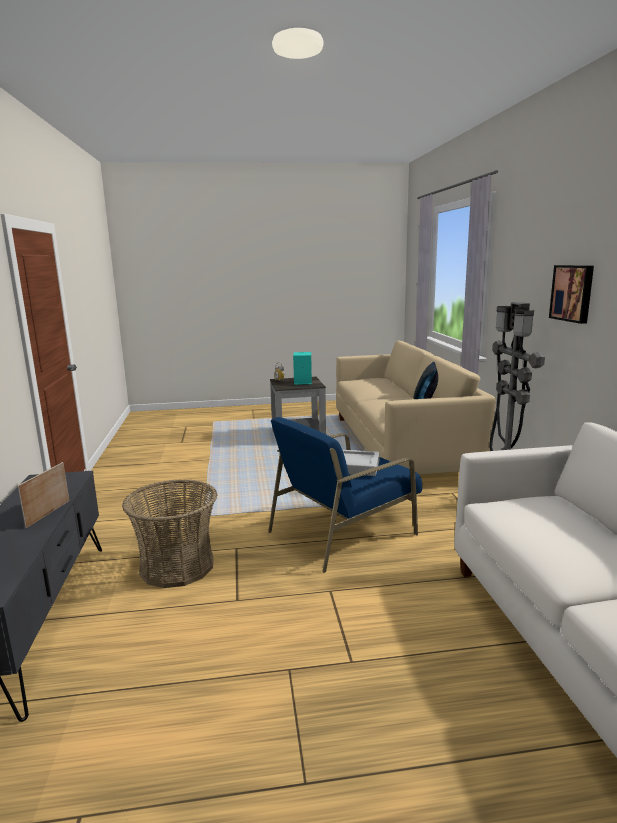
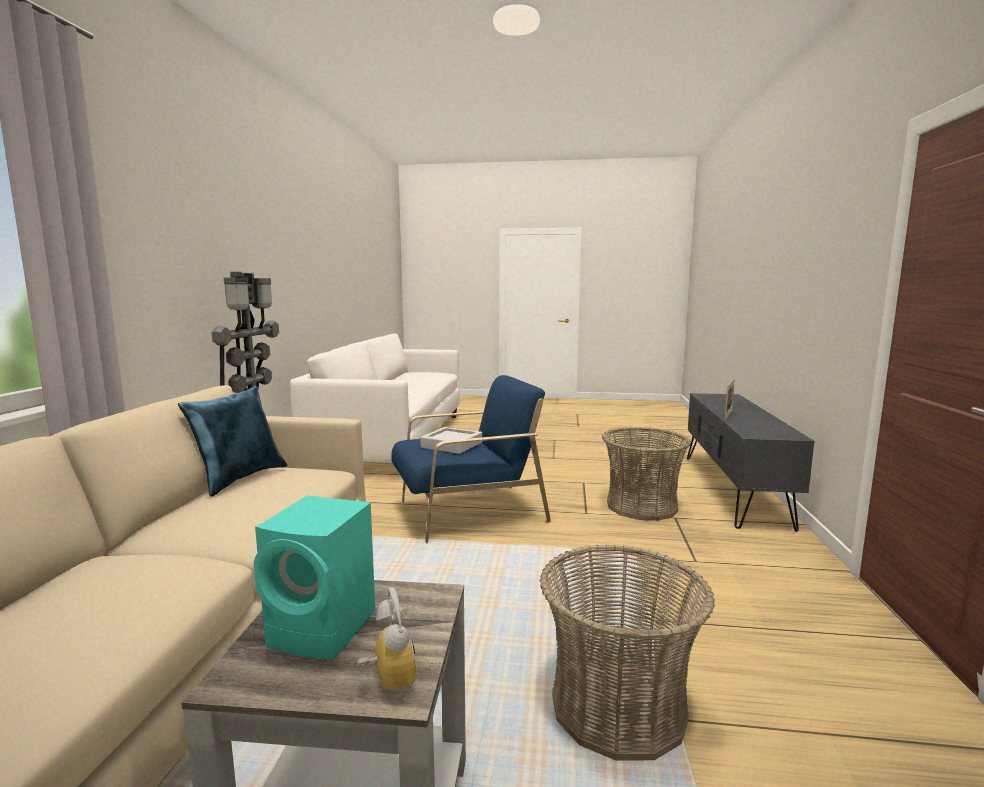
camera: 165 degrees left, 5 degrees down
picture [549,265,594,324] -> none
none -> basket [540,544,715,761]

